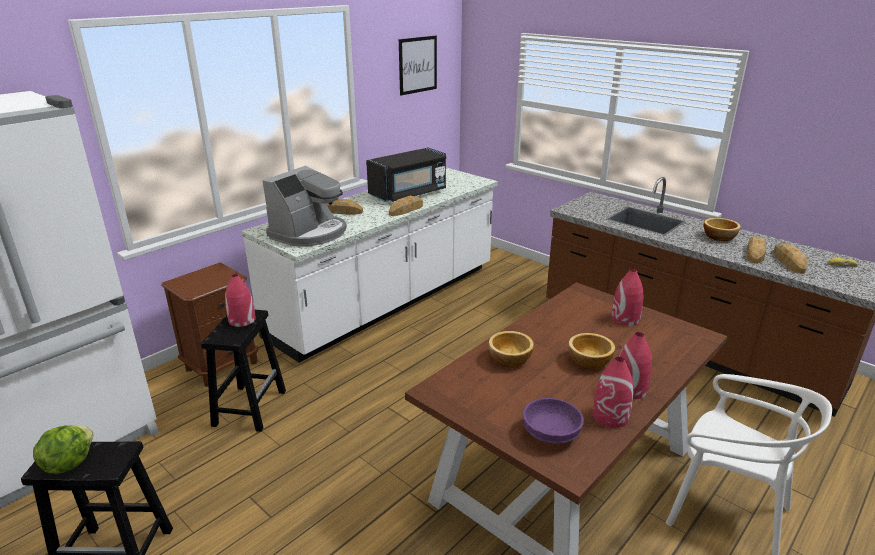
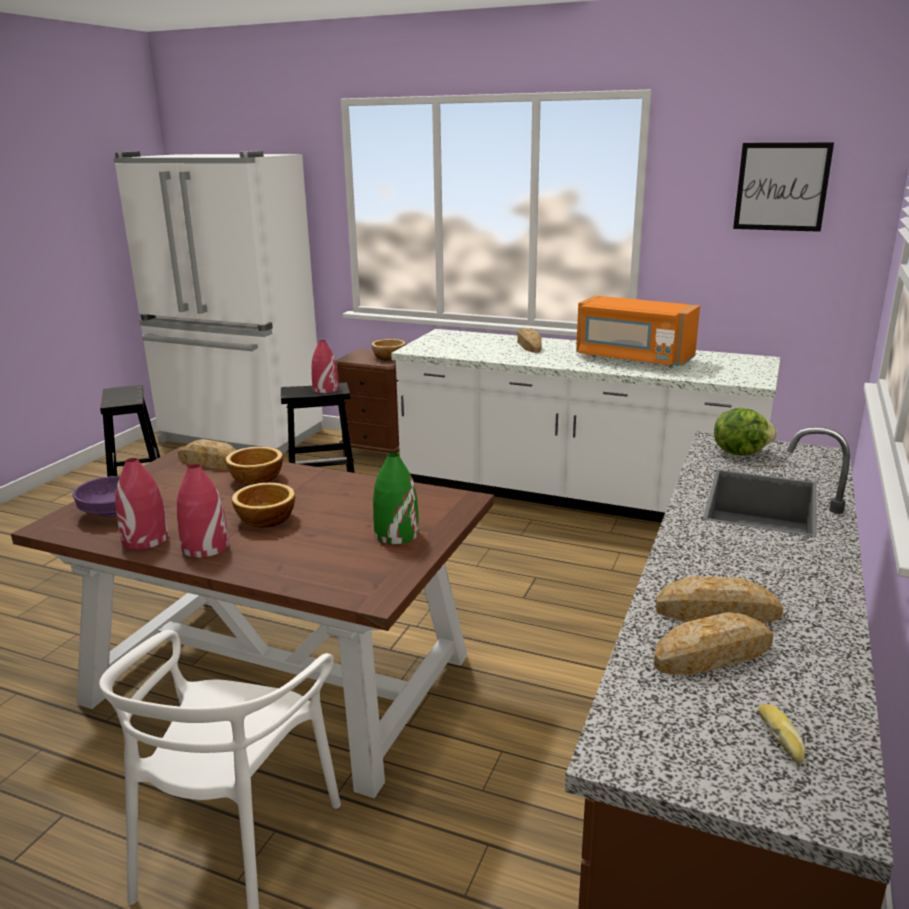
camera: 70 degrees right, 5 degrees down
lettuce [33,425,94,474] -> lettuce moved to [714,408,777,455]
coffee machine [262,165,347,247] -> none
black microwave [366,148,446,202] -> orange microwave [576,296,700,368]
bread [389,196,423,216] -> bread moved to [178,439,236,470]
red vase [611,269,643,326] -> green vase [373,453,419,544]
bowl [704,218,741,241] -> bowl moved to [371,339,406,361]

